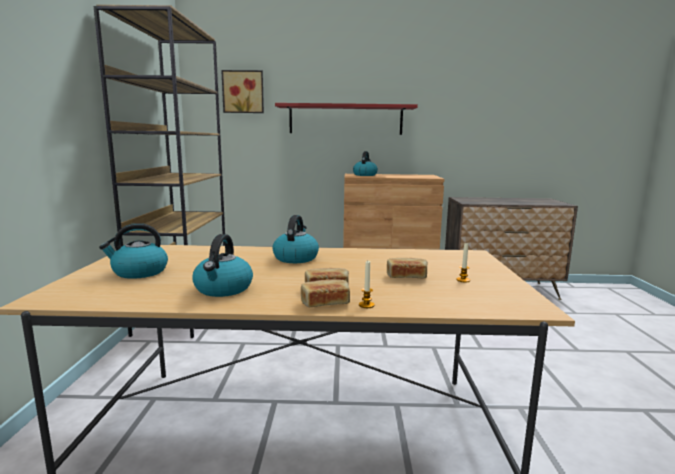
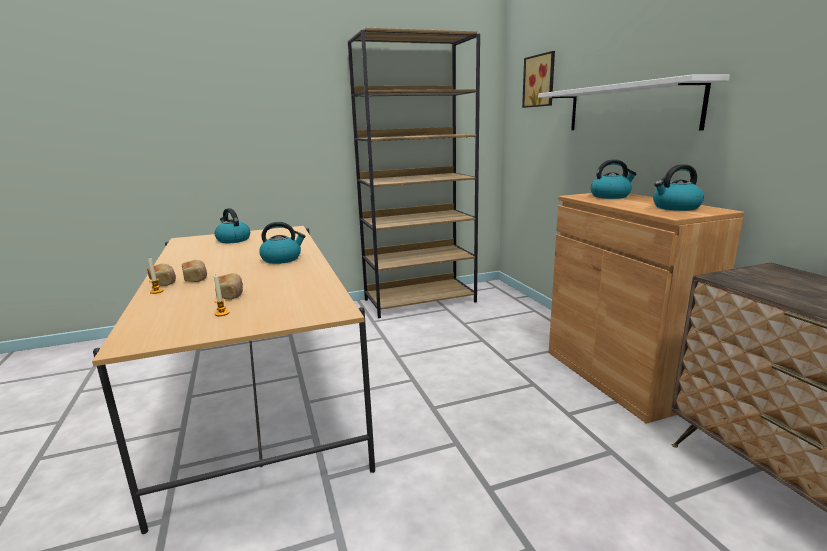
camera: 70 degrees right, 5 degrees up
kettle [192,234,253,297] -> kettle moved to [653,164,704,211]
red shelf [275,103,418,135] -> white shelf [538,74,730,130]

